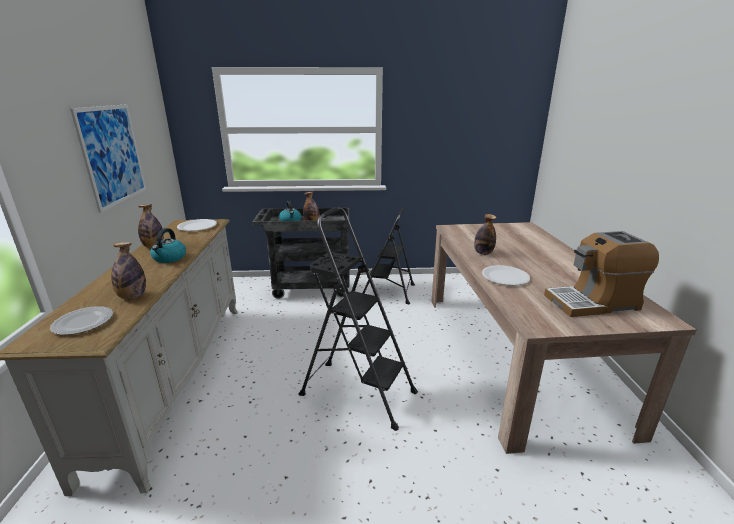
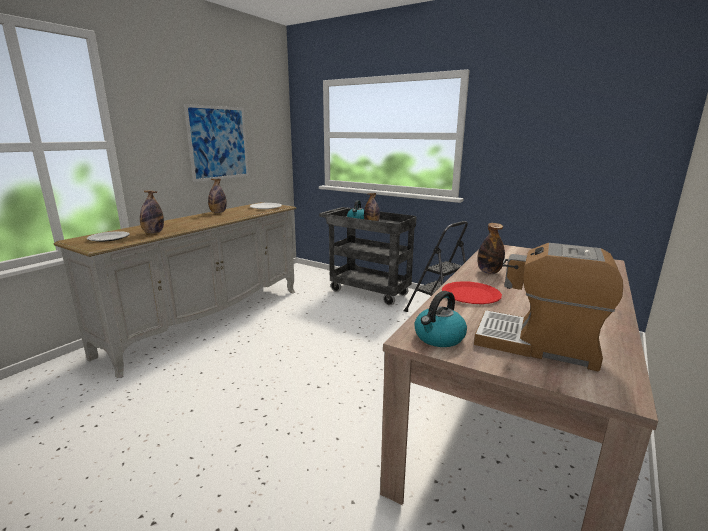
camera: 35 degrees right, 5 degrees down
kettle [150,228,186,263] -> kettle moved to [414,291,467,347]
step ladder [298,207,418,431] -> none
white plate [482,265,530,286] -> red plate [442,281,502,304]

